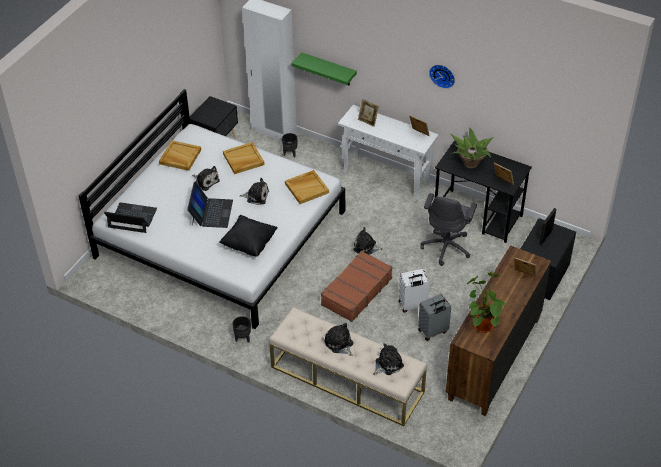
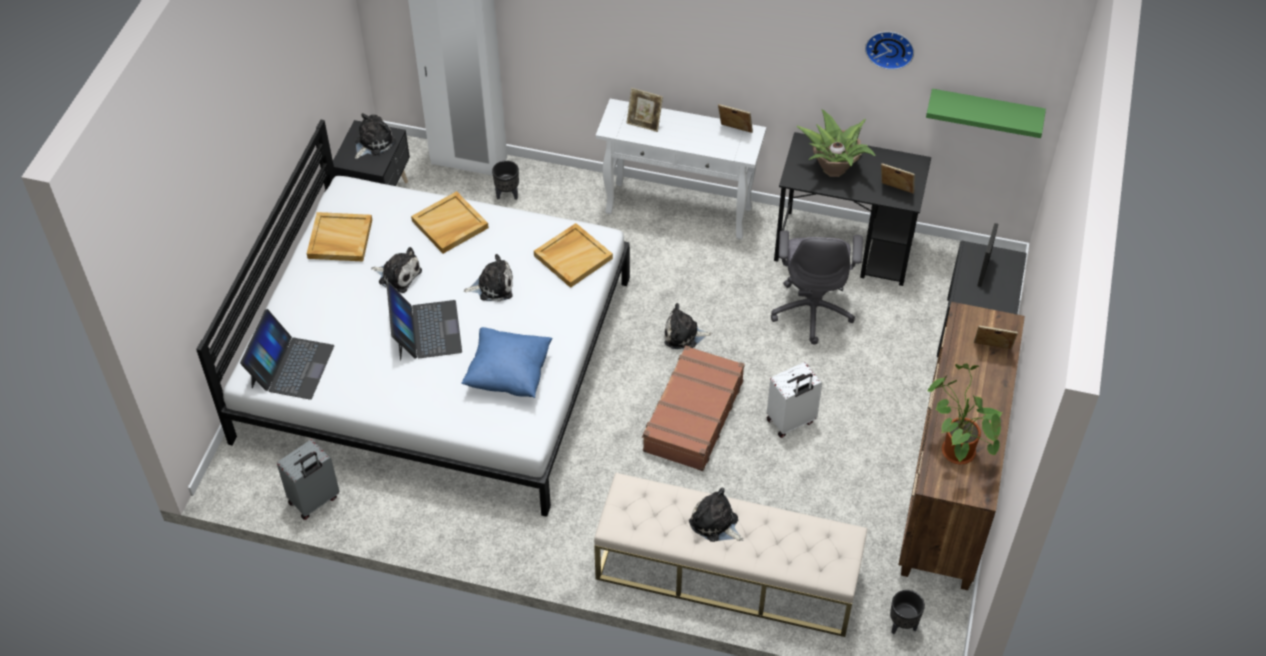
camera: 15 degrees left, 5 degrees up
laptop [104,202,157,233] -> laptop turned 105 degrees clockwise [240,309,334,399]
black pillow [219,215,278,257] -> blue pillow [461,327,552,398]
black planter [232,316,251,343] -> black planter moved to [890,590,925,634]
green shelf [291,52,357,85] -> green shelf moved to [926,89,1046,138]
plush toy [373,343,404,375] -> plush toy moved to [355,113,396,159]
grey suitcase [418,294,451,341] -> grey suitcase moved to [277,439,339,520]
wall clock [429,65,455,89] -> wall clock moved to [865,31,914,70]

